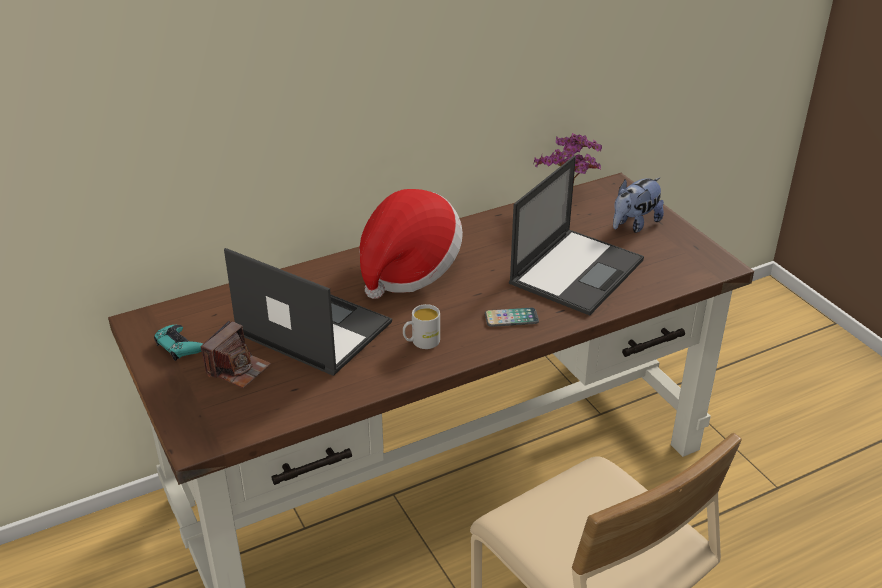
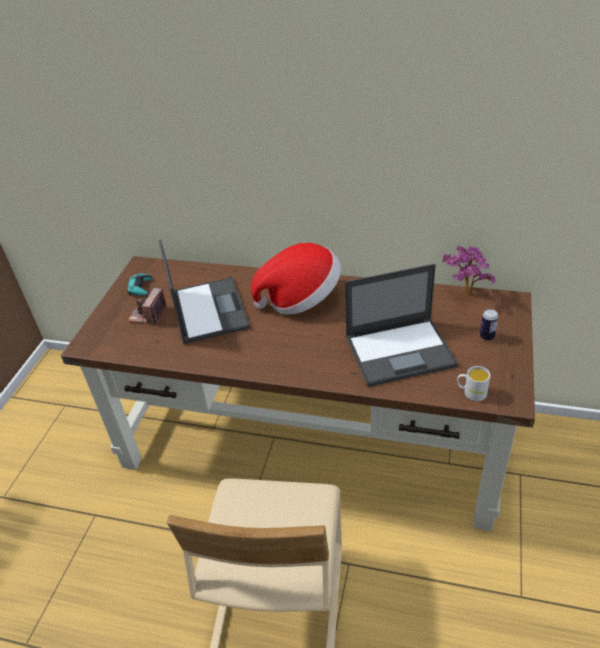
camera: 45 degrees right, 5 degrees up
camera [201,321,271,388] -> camera turned 120 degrees clockwise [128,288,167,325]
white mug [403,304,440,349] -> white mug moved to [457,366,490,401]
phone [485,307,539,327] -> none
plush toy [613,177,664,233] -> can [480,309,498,341]

